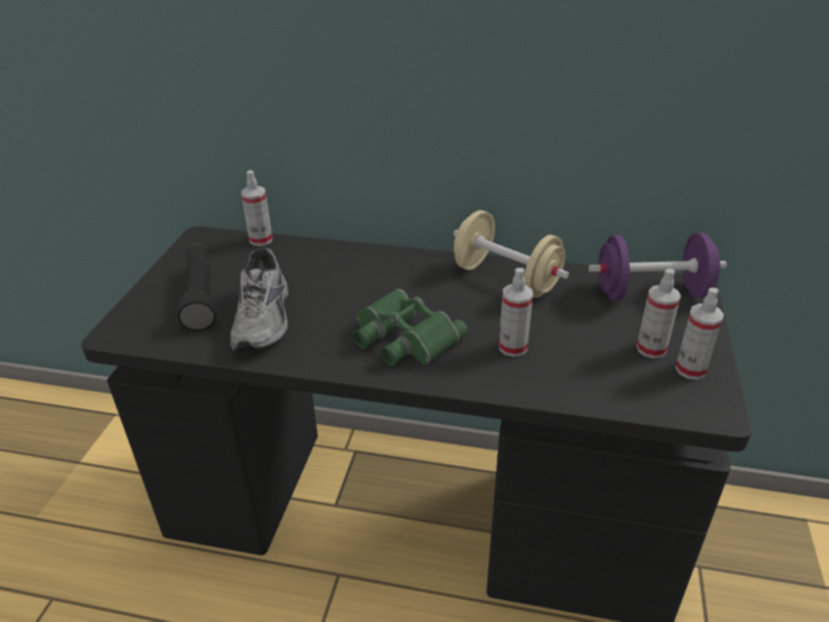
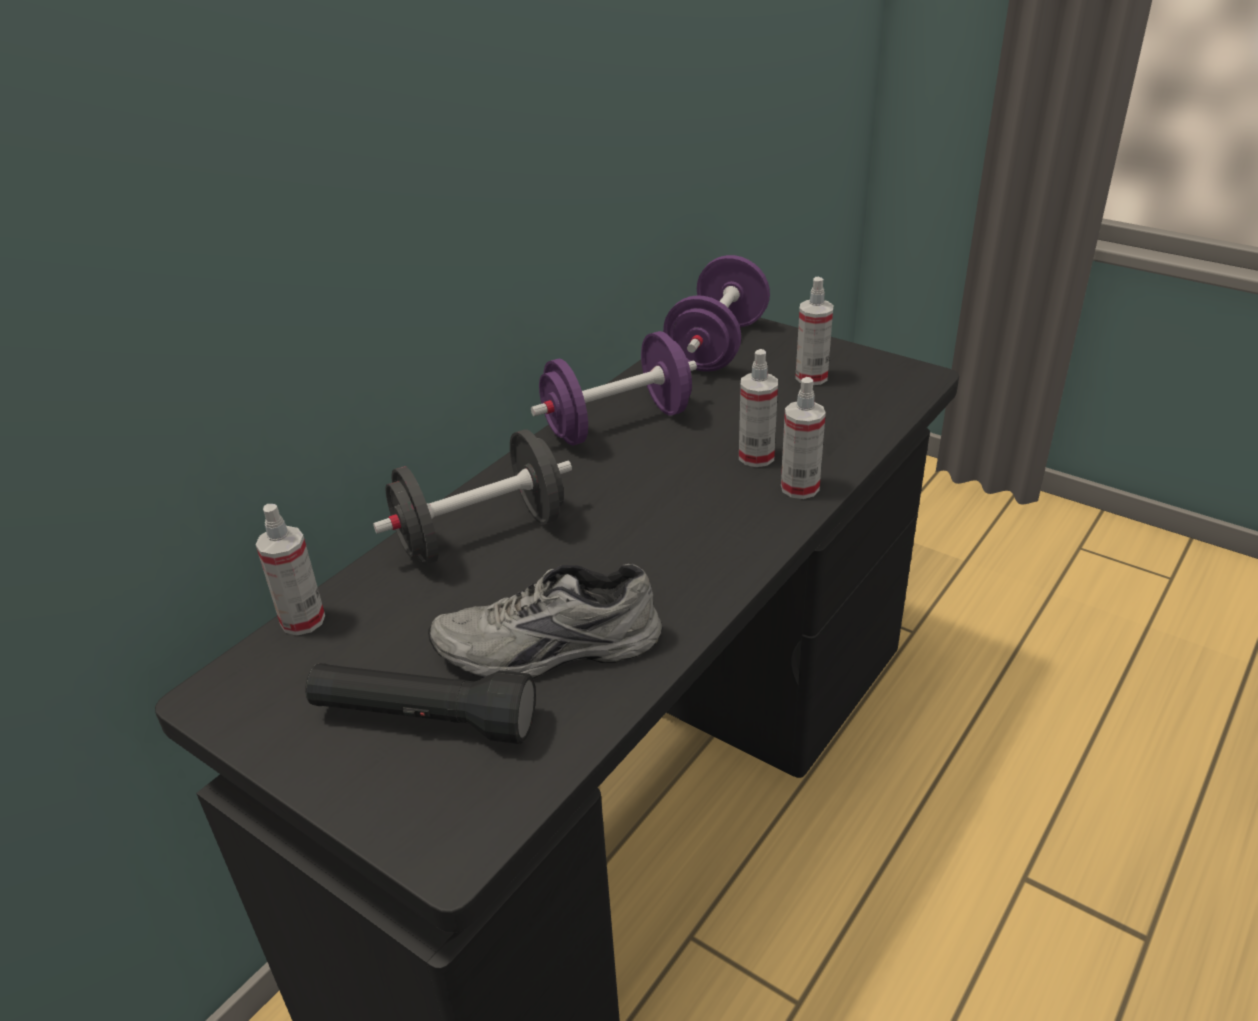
camera: 65 degrees left, 0 degrees up
grey shoe [230,248,288,351] -> grey shoe turned 150 degrees clockwise [428,564,663,678]
green binoculars [353,289,468,366] -> none
beige dumbbell [453,210,569,298] -> purple dumbbell [531,331,697,445]
spray bottle [675,288,724,380] -> spray bottle moved to [781,377,826,499]
none -> black dumbbell [373,429,572,565]

